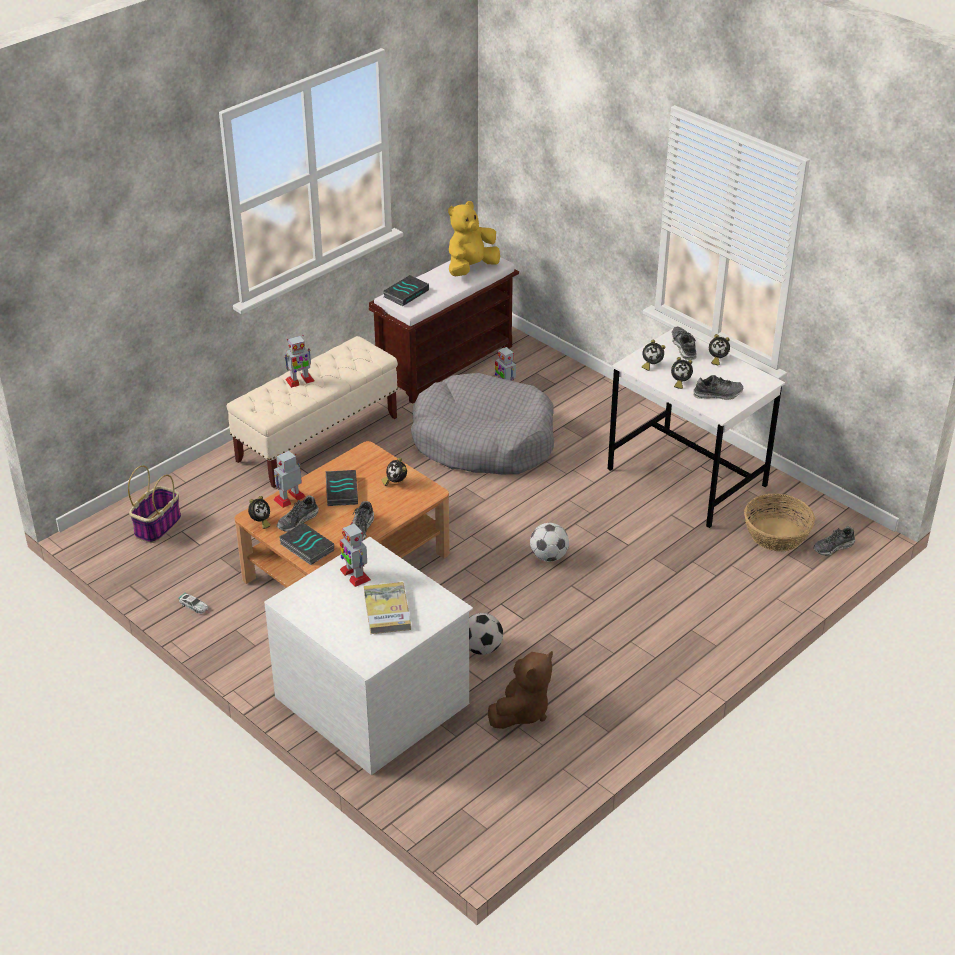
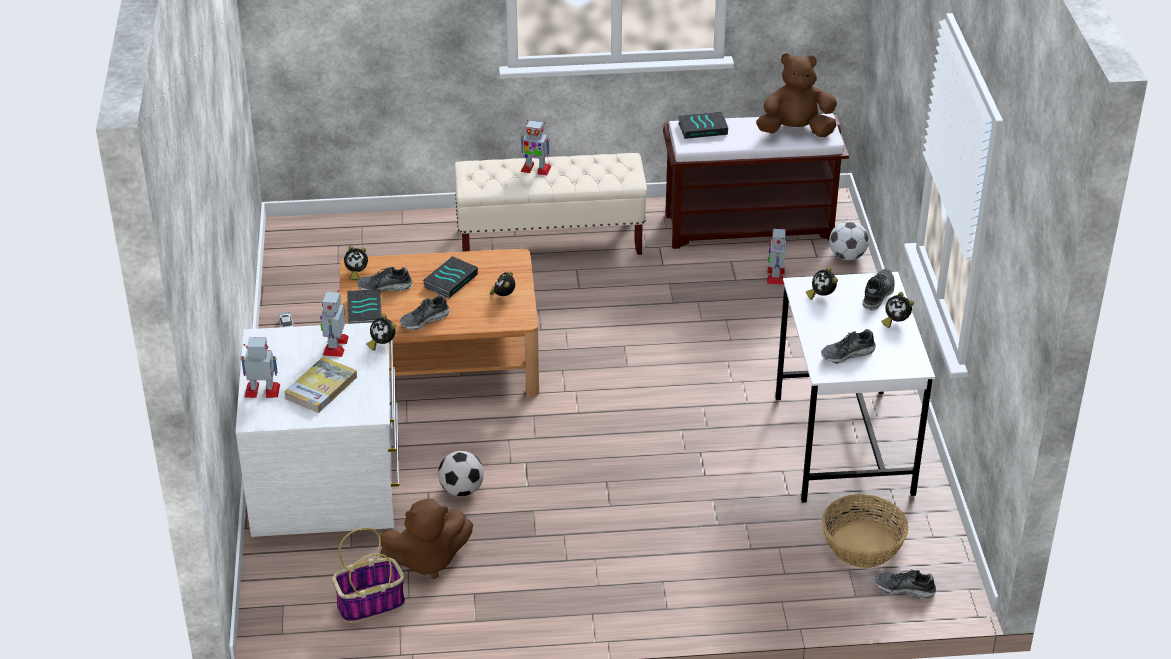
camera: 40 degrees right, 0 degrees up
basket [128,465,181,543] -> basket moved to [332,528,405,623]
toy robot [273,451,306,508] -> toy robot moved to [240,338,280,398]
grey dog bed [411,373,554,474] -> none
yellow plush toy [448,201,500,277] -> brown plush toy [756,53,837,137]
football [530,523,569,562] -> football moved to [829,221,869,260]
alarm clock [671,357,693,389] -> alarm clock moved to [366,314,396,350]
shoe [693,375,743,400] -> shoe turned 120 degrees clockwise [821,329,876,364]

